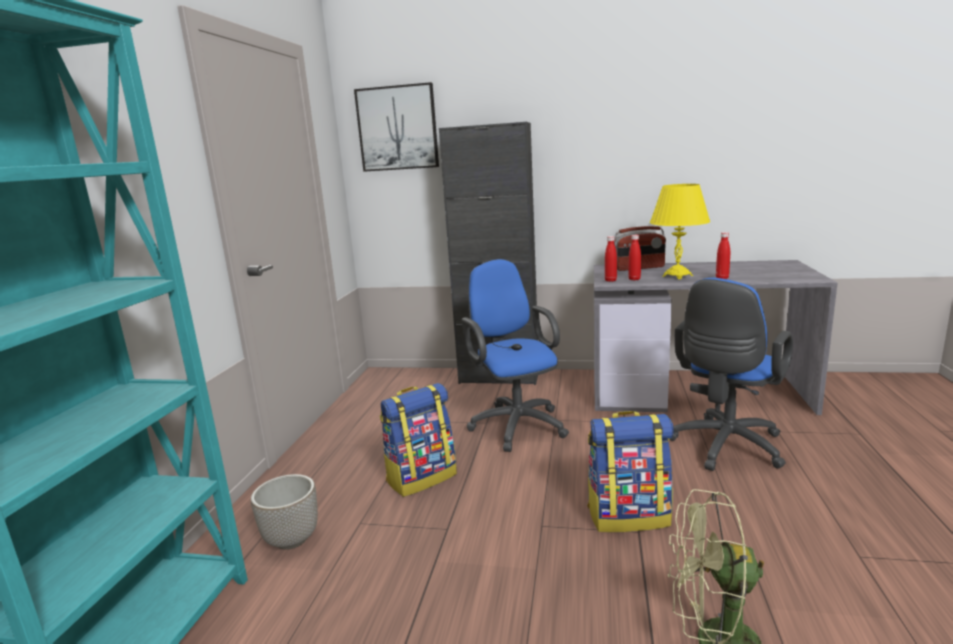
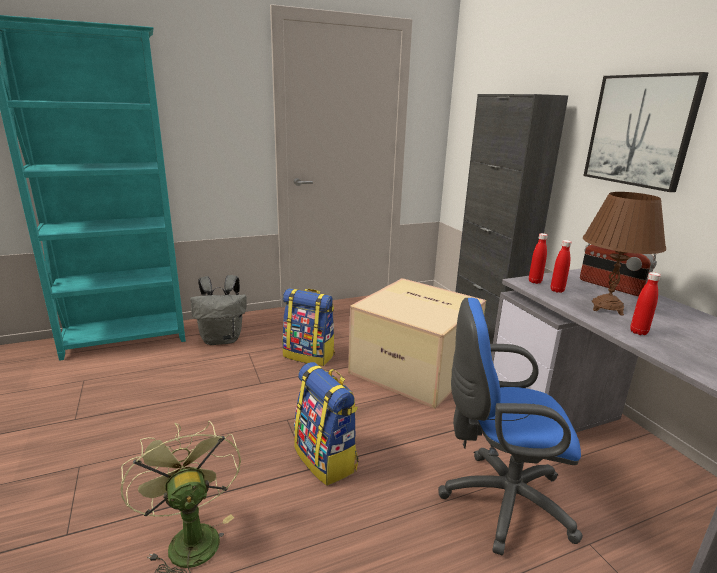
camera: 55 degrees right, 5 degrees up
planter [251,474,318,550] -> grey backpack [190,275,247,345]
picture [354,82,439,172] -> picture moved to [583,72,709,192]
blue office chair [462,259,569,452] -> cardboard box [348,278,486,409]
yellow table lamp [650,184,710,279] -> brown table lamp [583,192,666,316]

